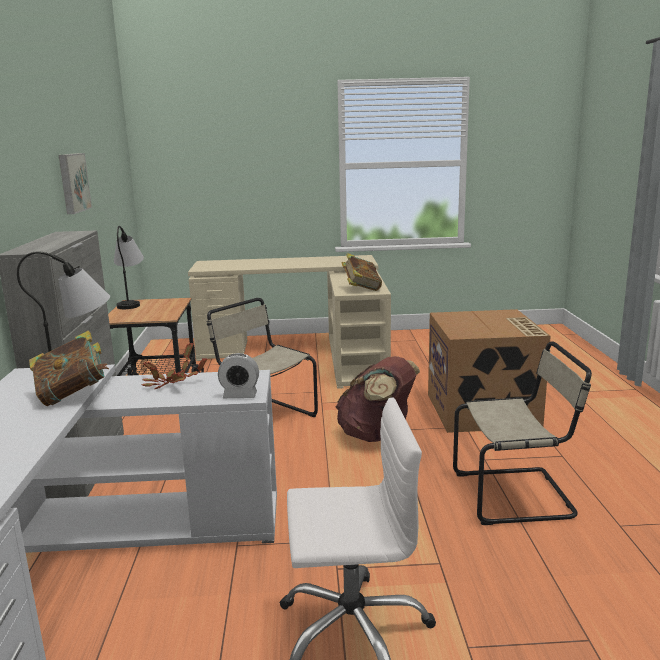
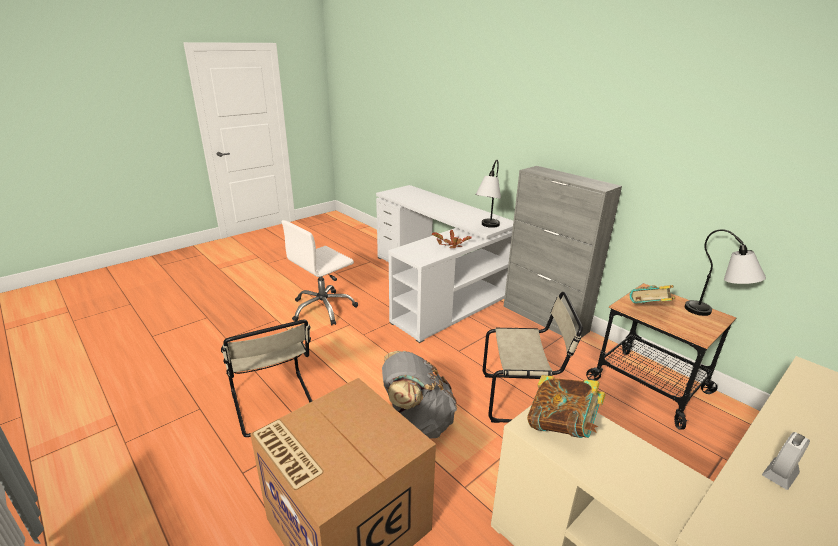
camera: 140 degrees right, 10 degrees up
book [29,331,109,406] -> book moved to [629,285,675,304]
picture [59,153,92,214] -> none
alarm clock [218,353,259,398] -> alarm clock moved to [762,432,810,490]
brown backpack [336,356,420,442] -> grey backpack [382,351,457,438]
beige chair [453,342,592,525] -> beige chair turned 75 degrees counterclockwise [221,320,312,437]

